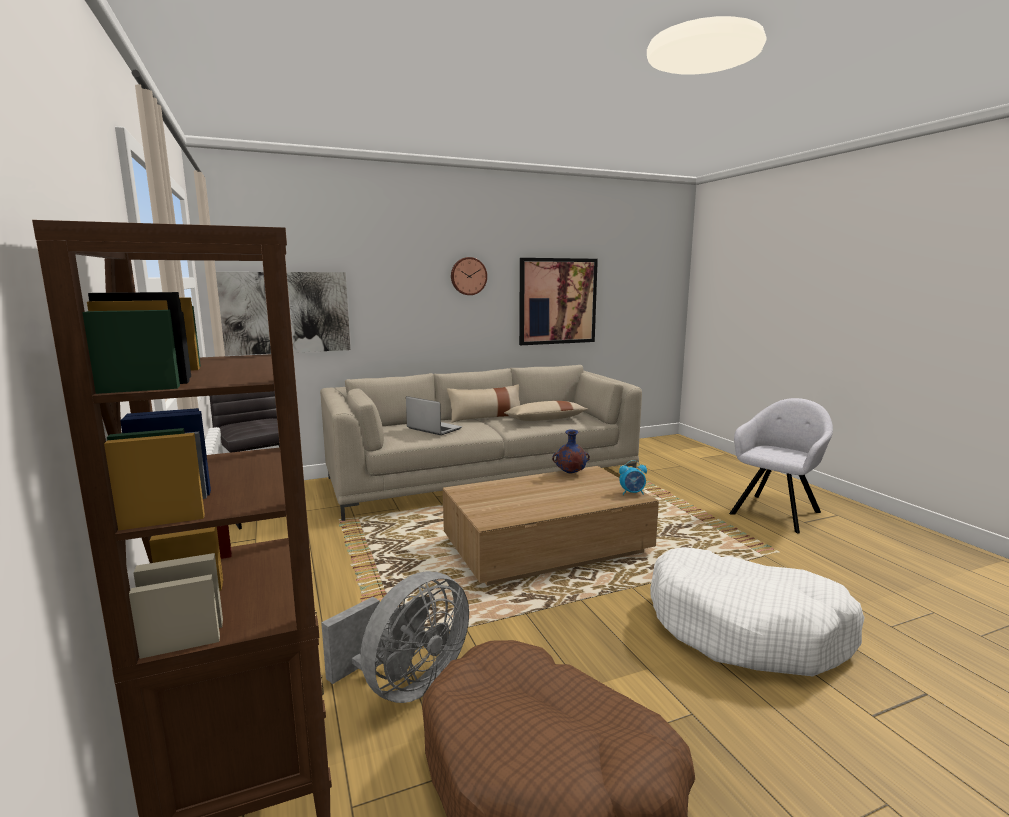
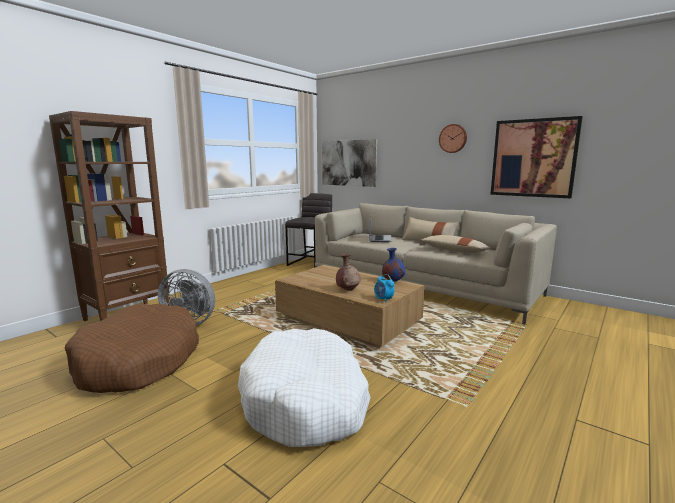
camera: 60 degrees right, 0 degrees up
grey armchair [729,398,833,534] -> none
none -> brown vase [336,254,361,291]

